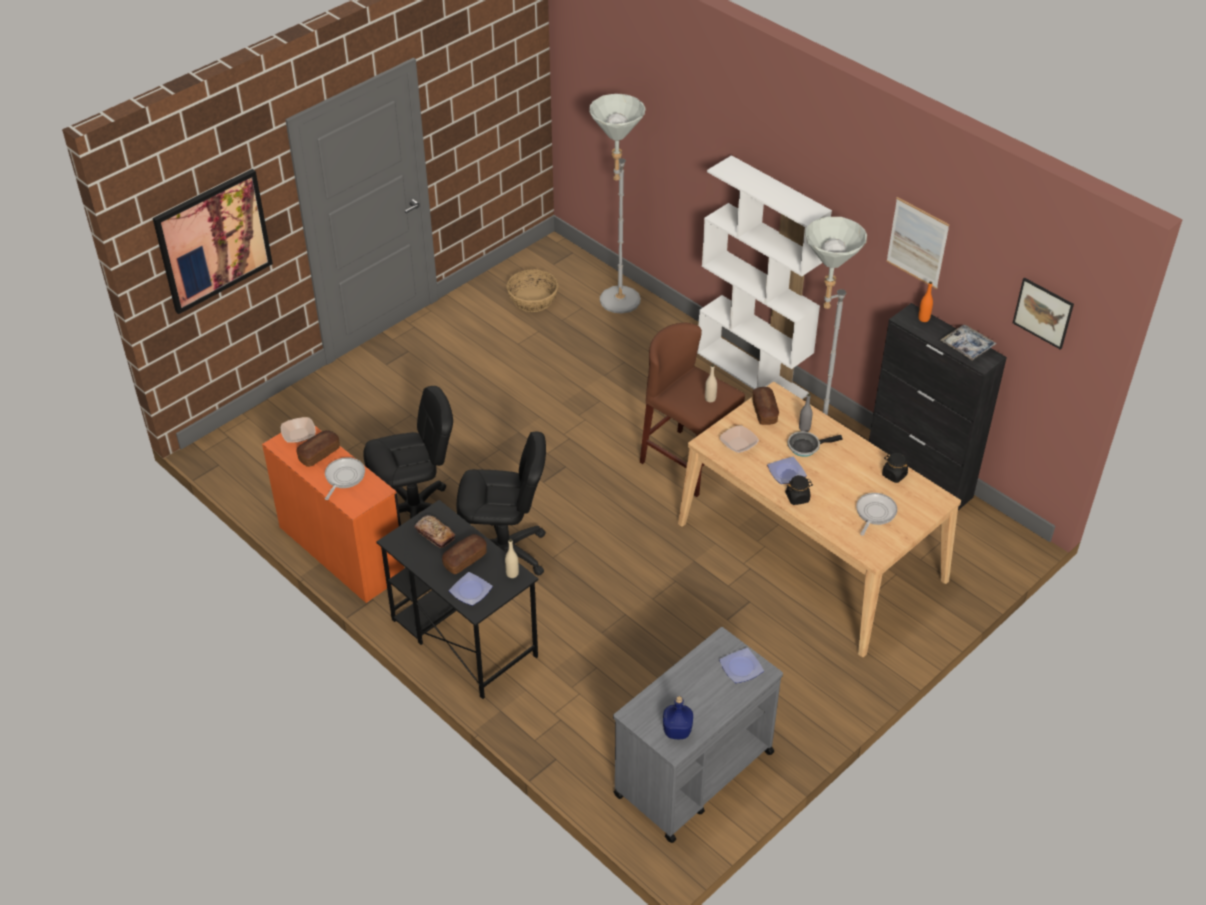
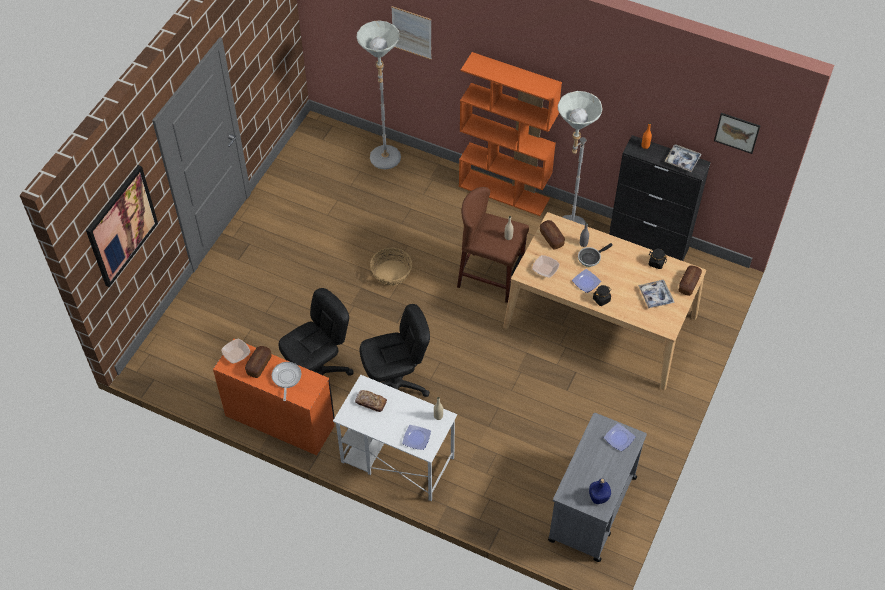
camera: 20 degrees left, 10 degrees up
black desk [377,500,538,699] -> white desk [333,375,457,501]
bread [442,534,487,574] -> bread moved to [679,265,702,296]
basket [507,269,558,312] -> basket moved to [370,248,412,286]
white bookcase [697,155,832,399] -> orange bookcase [459,52,562,216]
frying pan [856,493,897,536] -> tray [638,280,675,309]
picture [886,197,950,289] -> picture moved to [391,6,432,60]

